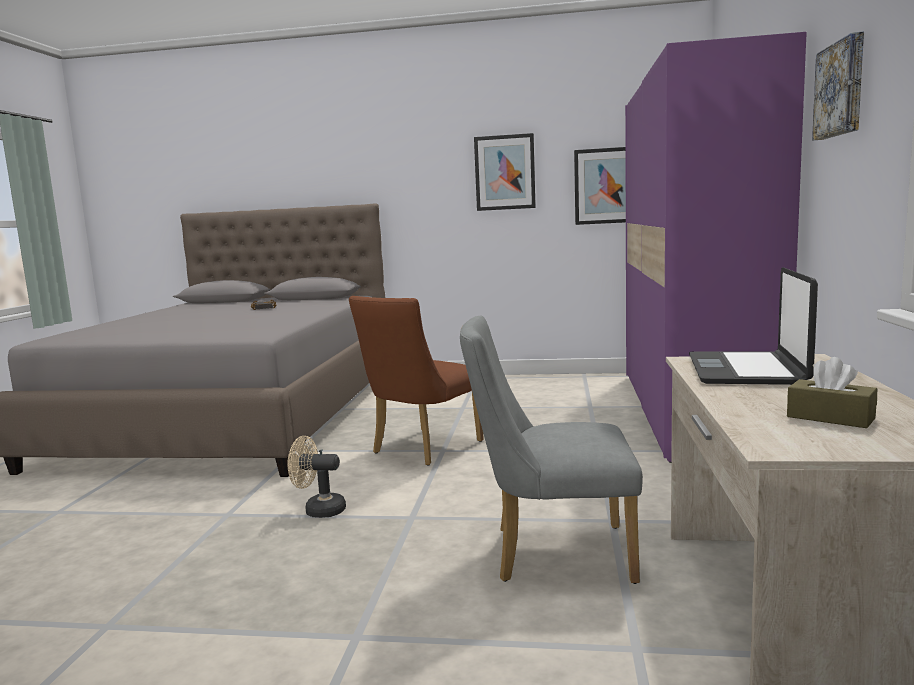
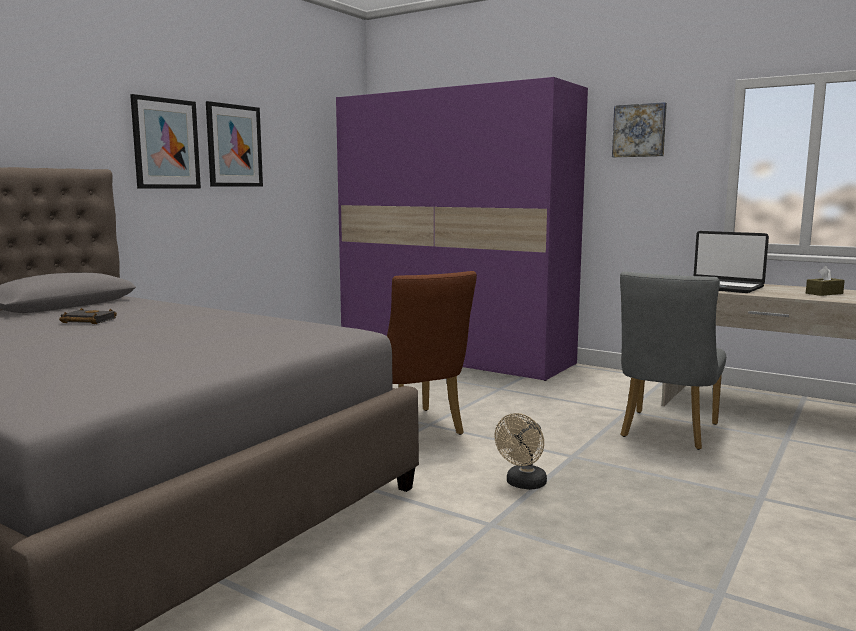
camera: 65 degrees left, 0 degrees up
picture [574,147,626,225] -> picture moved to [130,94,201,189]

